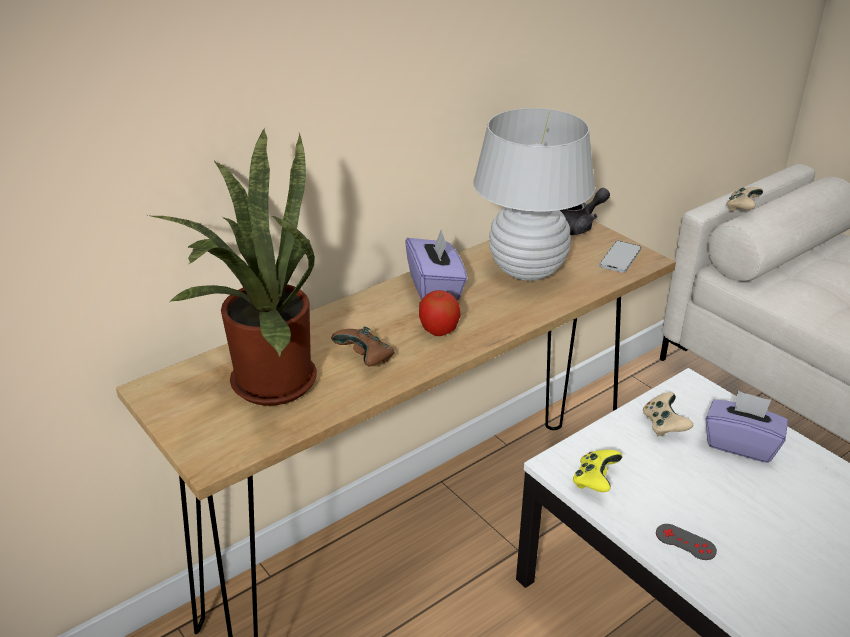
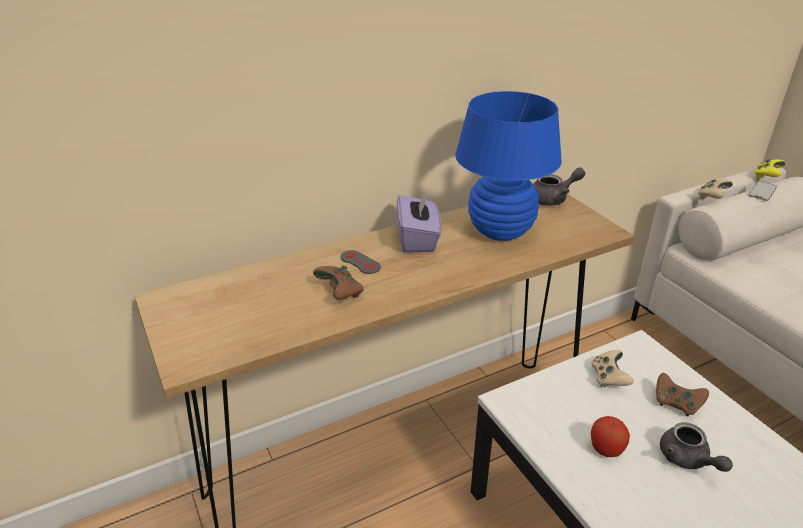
camera: 10 degrees right, 0 degrees up
potted plant [148,127,317,406] -> none
apple [419,290,461,336] -> apple moved to [591,416,630,457]
white table lamp [473,108,595,281] -> blue table lamp [455,91,562,241]
yellow game controller [573,450,623,492] -> yellow game controller moved to [754,159,785,179]
phone [599,241,641,273] -> phone moved to [748,181,777,201]
grey game controller [656,524,717,560] -> grey game controller moved to [340,250,381,274]
purple tissue box [706,390,788,463] -> brown game controller [656,373,709,417]
none -> grey teapot [660,422,733,472]

